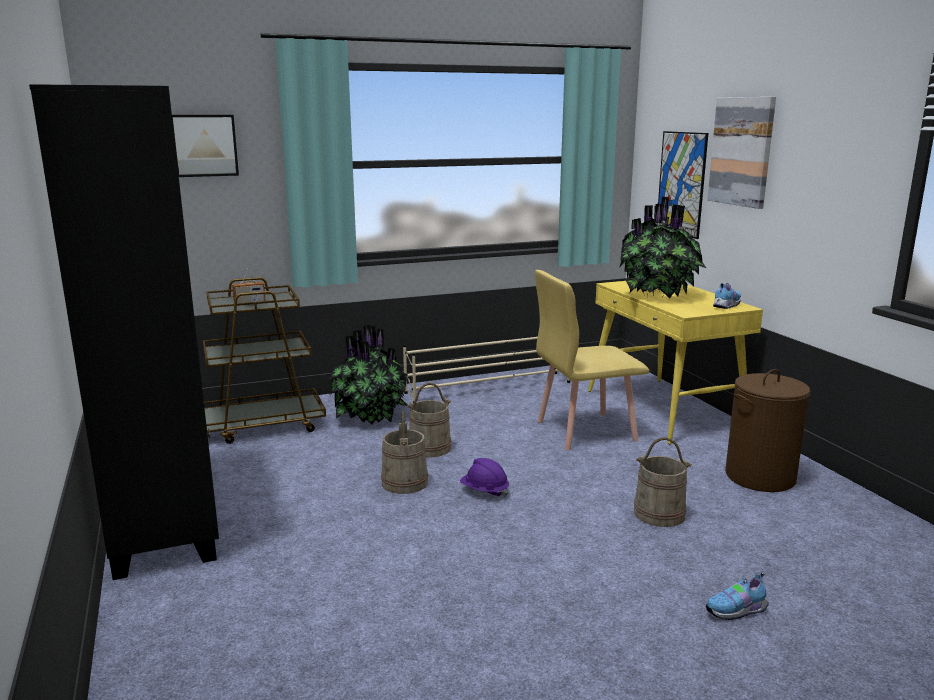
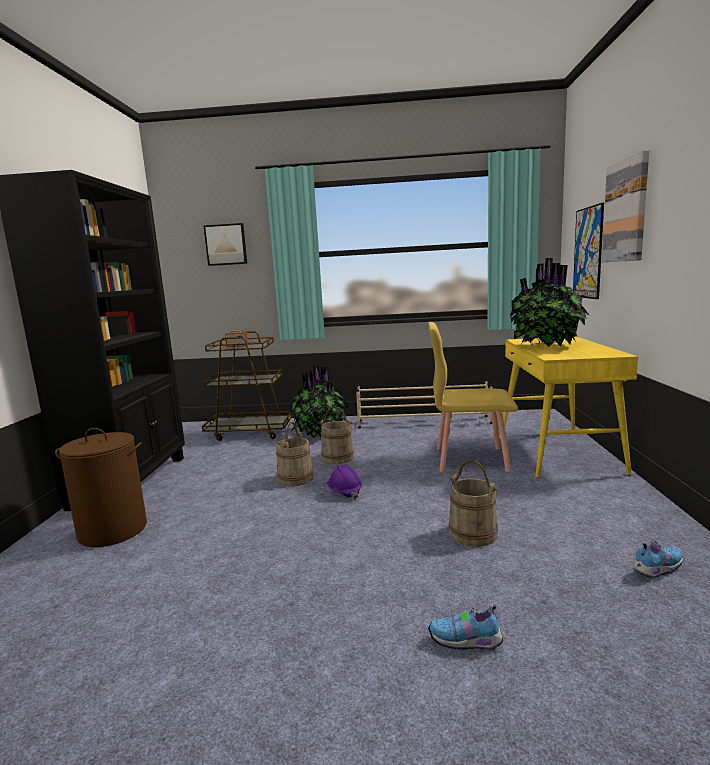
camera: 25 degrees right, 5 degrees down
shoe [713,283,741,309] -> shoe moved to [633,541,683,579]
brown laundry basket [725,369,810,492] -> brown laundry basket moved to [55,428,147,547]

